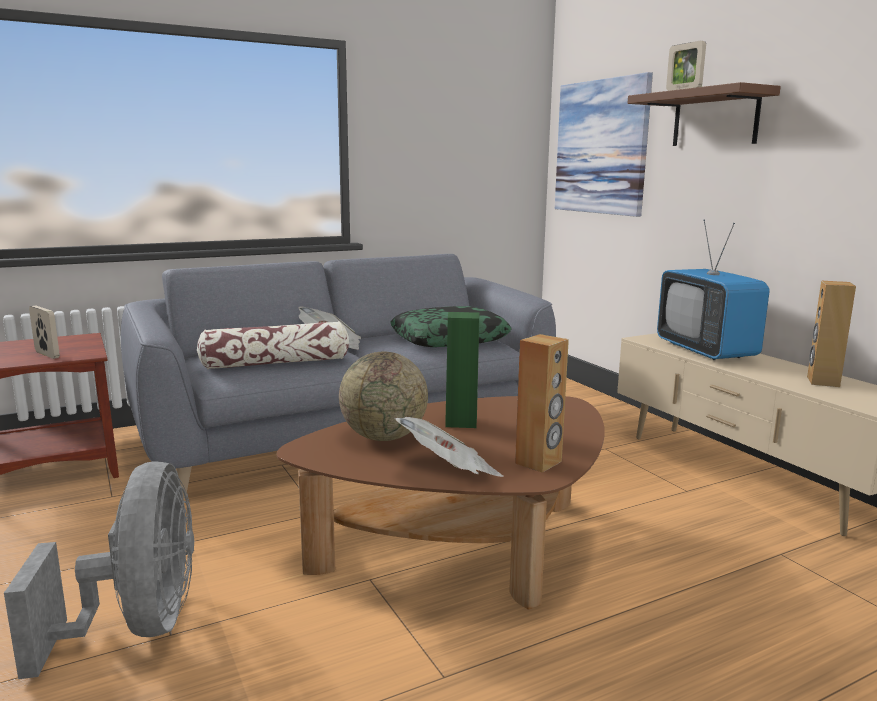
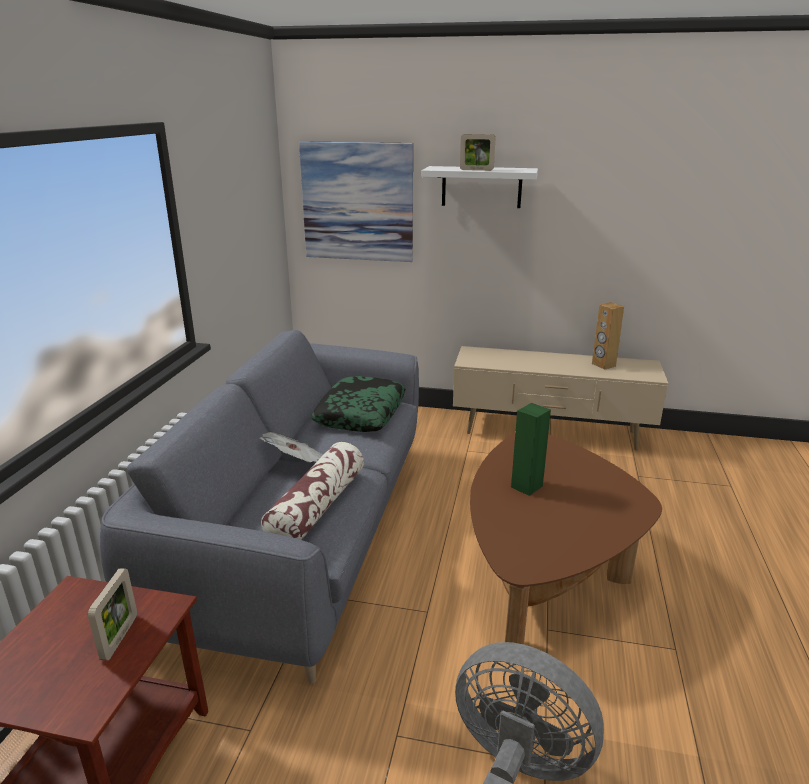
camera: 50 degrees left, 10 degrees up
picture frame [29,306,60,359] -> picture frame turned 105 degrees clockwise [88,568,137,660]
globe [339,351,428,441] -> none
newspaper [394,417,504,477] -> none
brown speaker [515,334,569,473] -> none
brown shelf [627,82,781,146] -> white shelf [422,166,538,208]
television [657,220,770,360] -> none

